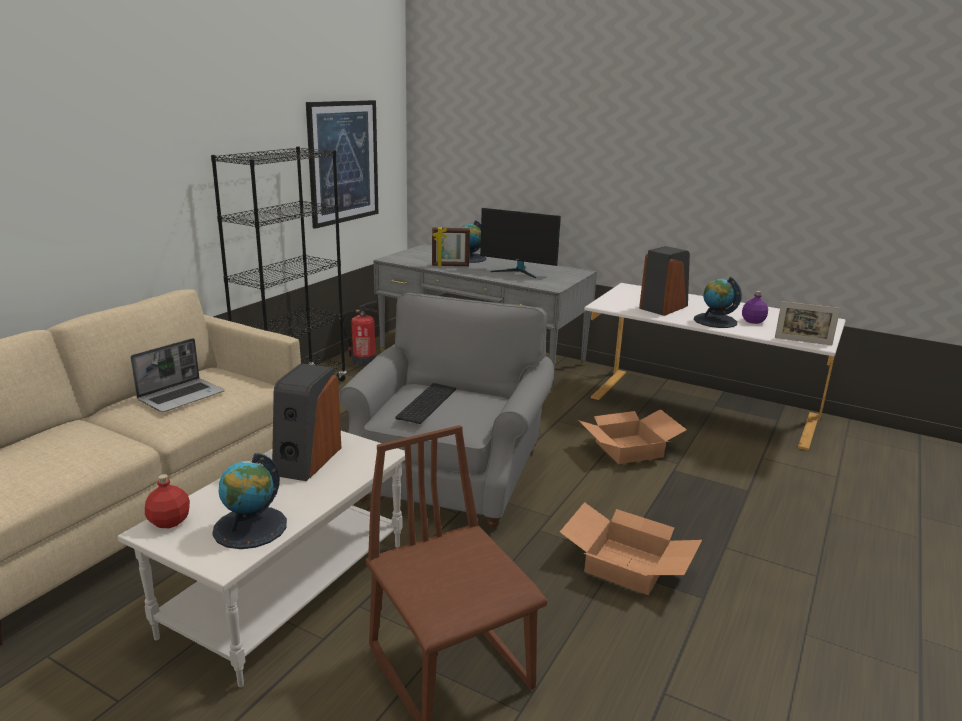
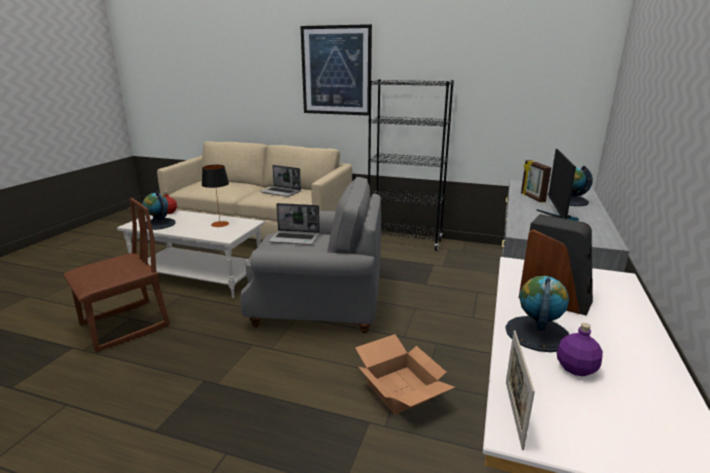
camera: 80 degrees right, 0 degrees up
speaker [272,363,341,481] -> table lamp [202,165,229,227]
picture [306,100,378,229] -> picture moved to [300,24,372,116]
fire extinguisher [343,301,378,366] -> none
keyboard [395,383,456,424] -> laptop [268,203,320,245]
cardboard box [560,502,702,595] -> none

